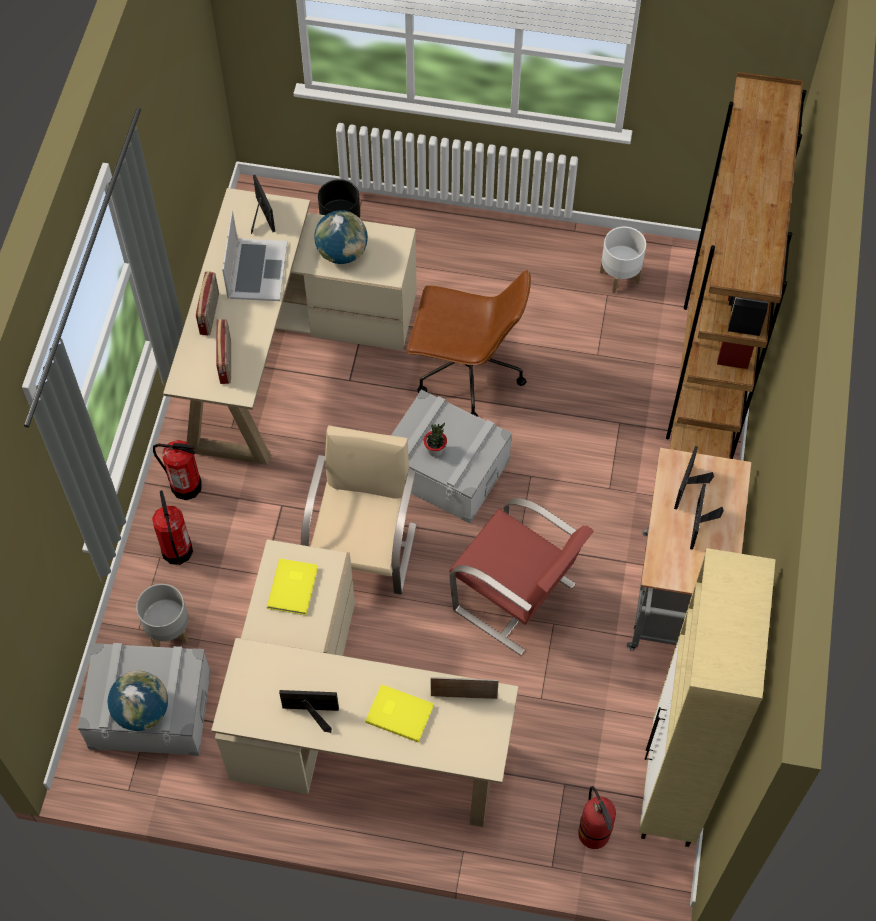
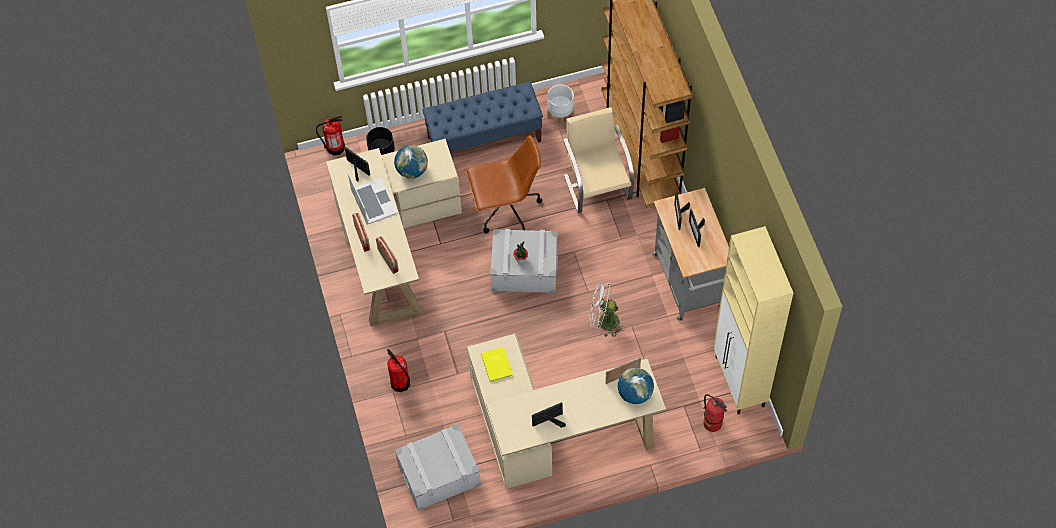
camera: 25 degrees left, 0 degrees up
globe [108,670,168,731] -> globe moved to [618,368,654,404]
grey planter [136,584,189,647] -> none
fire extinguisher [153,440,202,500] -> fire extinguisher moved to [316,116,345,156]
beige chair [301,425,417,595] -> beige chair moved to [563,107,634,213]
yellow book [365,684,434,742] -> none
red chair [449,498,594,655] -> white fan [589,282,625,337]
none -> blue bench [422,82,543,152]

